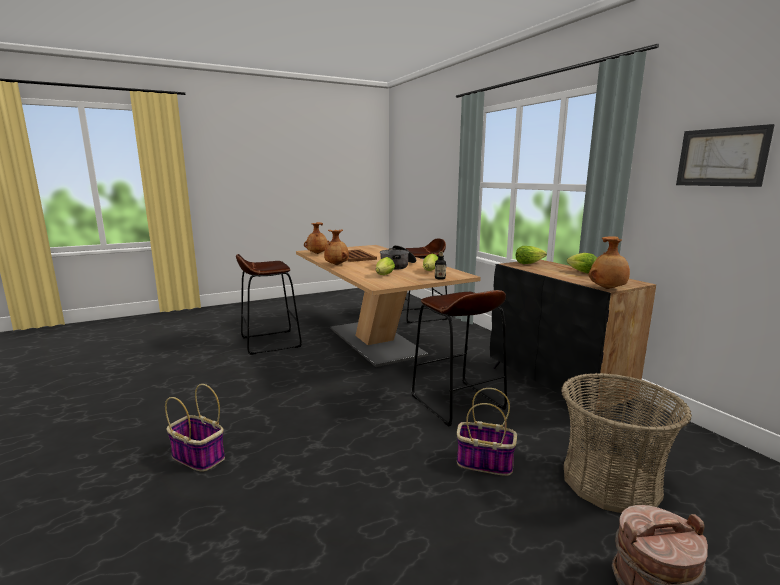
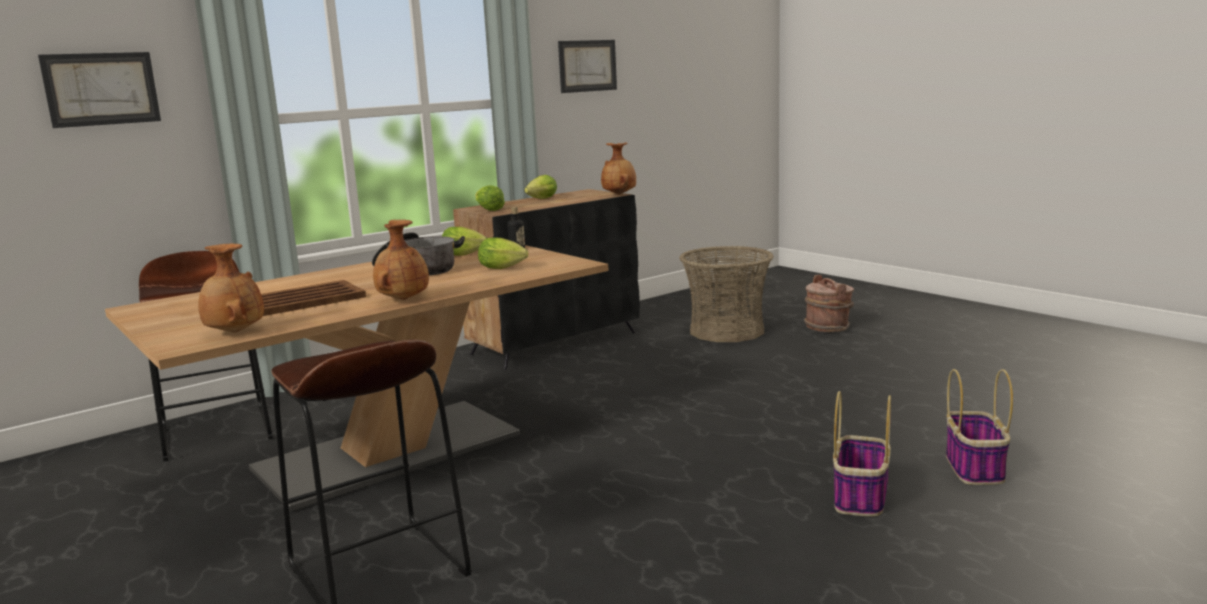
camera: 100 degrees left, 0 degrees up
brown stool [412,290,507,427] -> none
basket [457,388,517,476] -> basket moved to [946,369,1013,485]
none -> picture [38,52,161,128]

